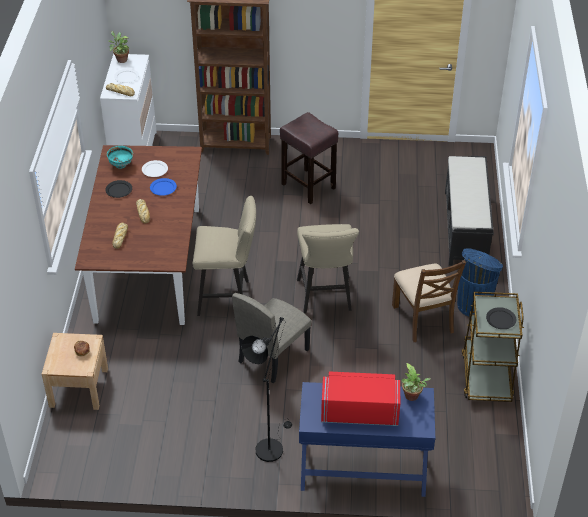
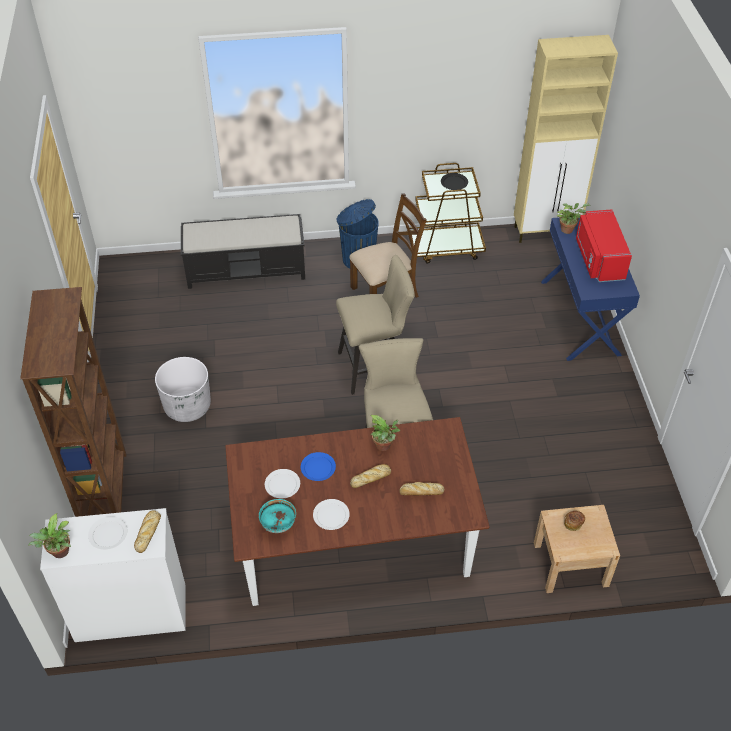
camera: 100 degrees left, 5 degrees up
black plate [105,180,132,198] -> white plate [313,499,350,530]
beige chair [232,293,312,383] -> none
black floor lamp [241,317,292,462] -> none
brown stool [280,112,338,204] -> white planter [155,357,211,422]
none -> potted plant [370,415,400,451]
none -> beige cabinet [514,35,618,243]

